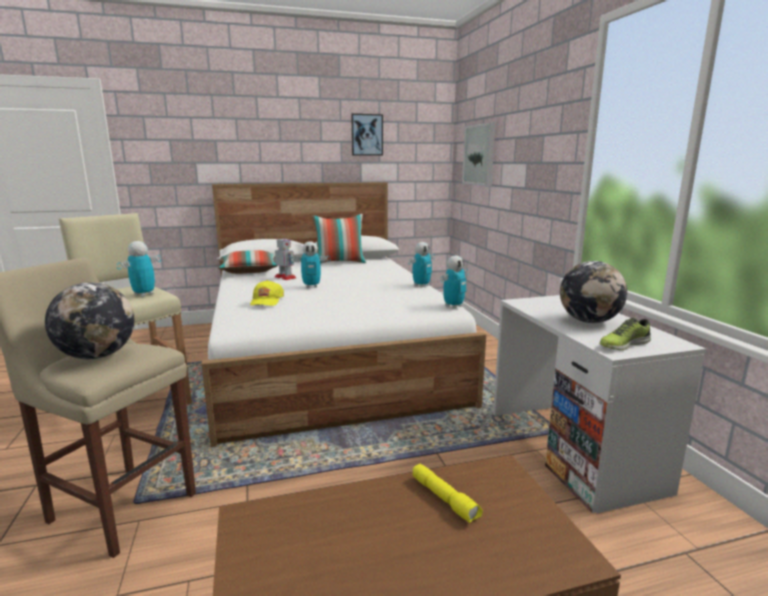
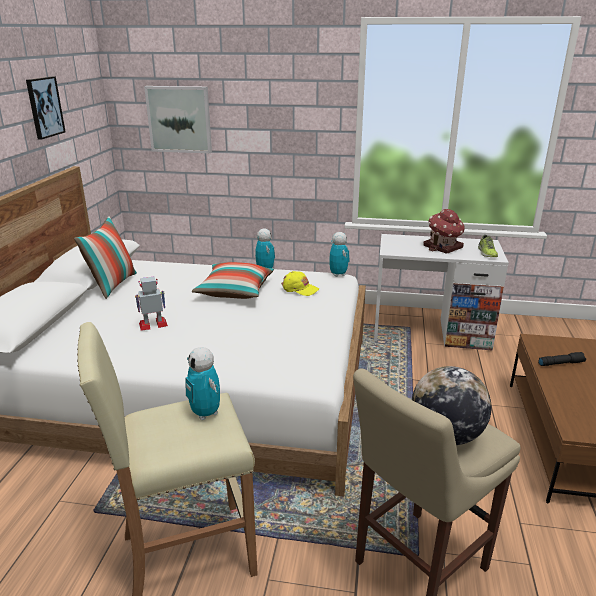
camera: 65 degrees left, 10 degrees up
pillow [218,250,279,274] -> pillow moved to [192,262,274,299]
yellow cap [250,280,284,306] -> yellow cap moved to [281,271,319,296]
toy robot [290,241,331,288] -> none
yellow flashlight [413,464,483,523] -> black flashlight [538,352,586,366]
globe [560,261,627,323] -> toy house [423,209,465,254]

